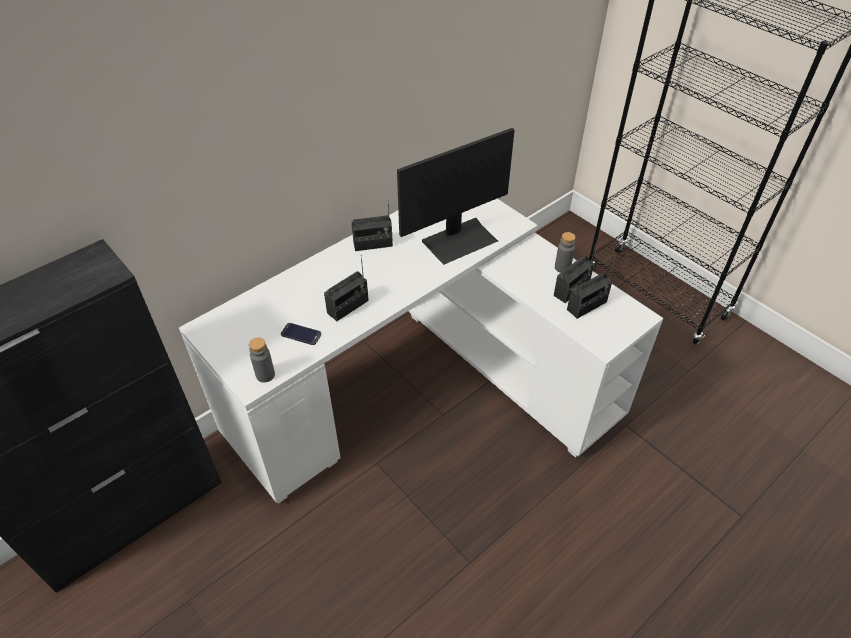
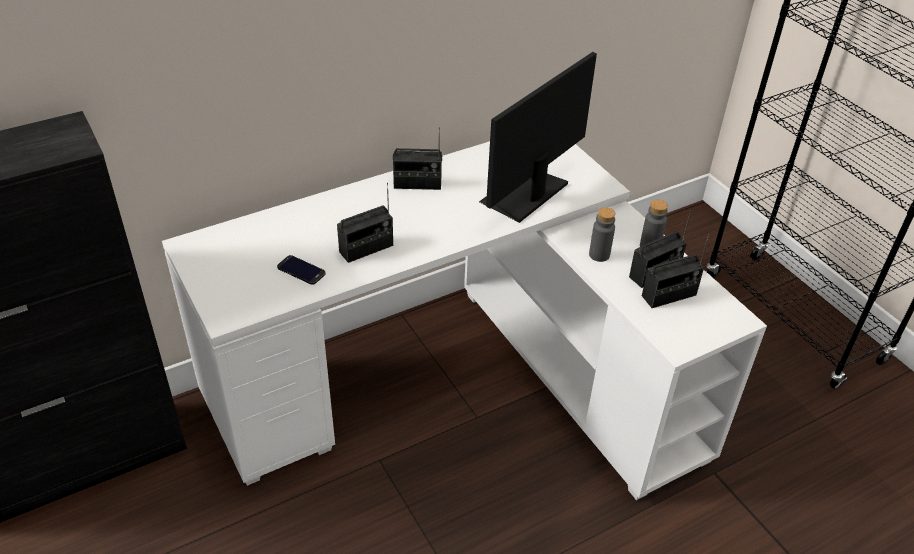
camera: 10 degrees right, 5 degrees down
grey bottle [249,338,275,382] -> grey bottle moved to [589,207,616,262]
monitor [397,128,515,265] -> monitor turned 150 degrees clockwise [479,52,597,223]

